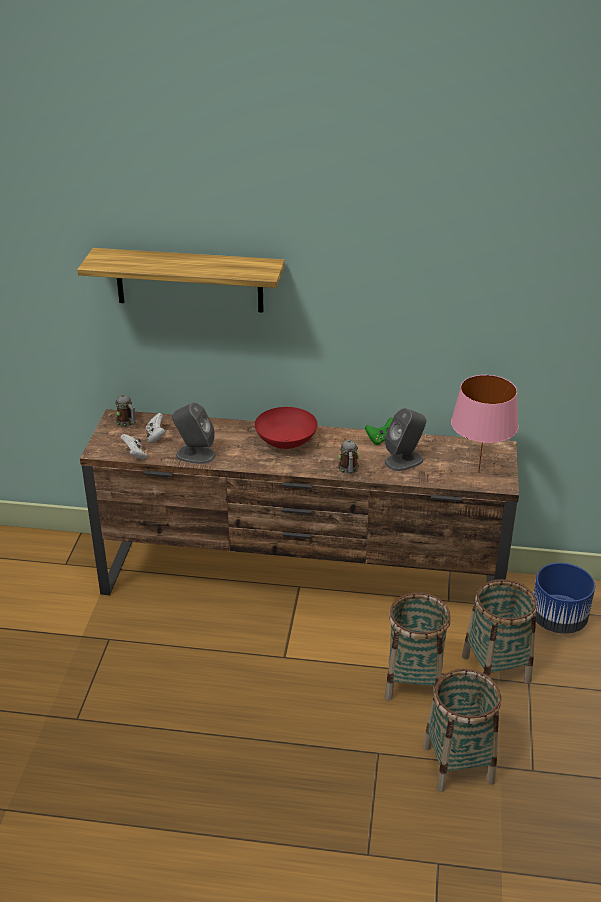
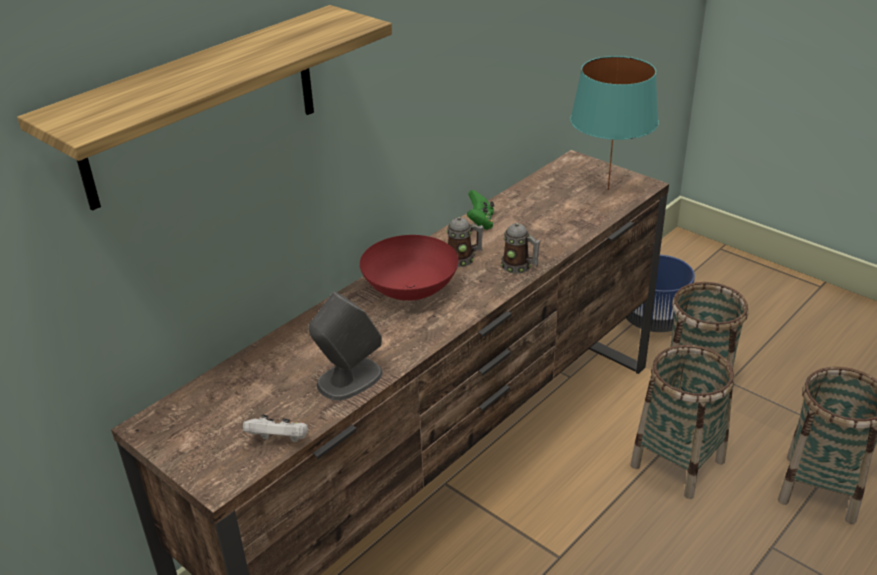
camera: 55 degrees left, 0 degrees up
mug [115,395,136,427] -> mug moved to [446,217,484,267]
white game controller [146,413,166,443] -> none
grey speaker [385,408,426,471] -> none
pink table lamp [451,375,518,473] -> turquoise table lamp [570,56,659,190]

